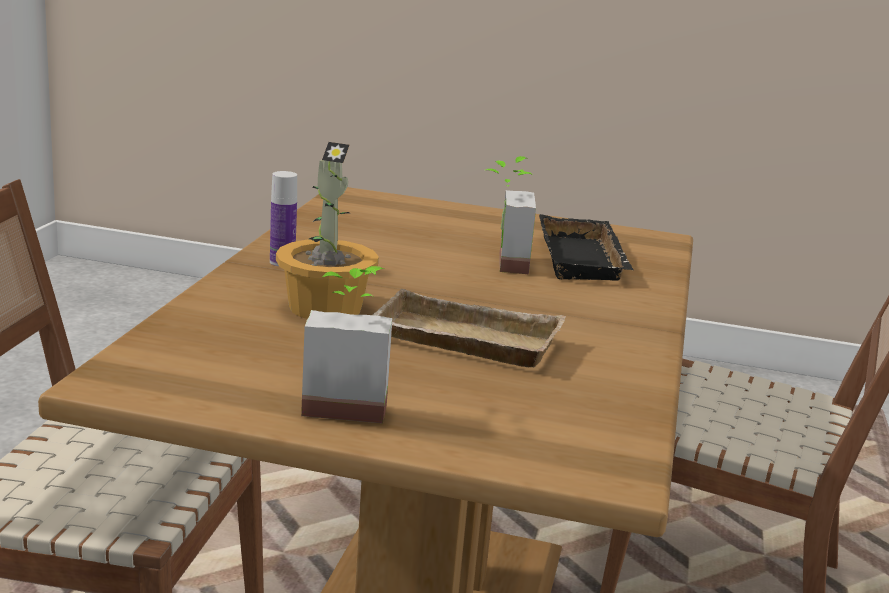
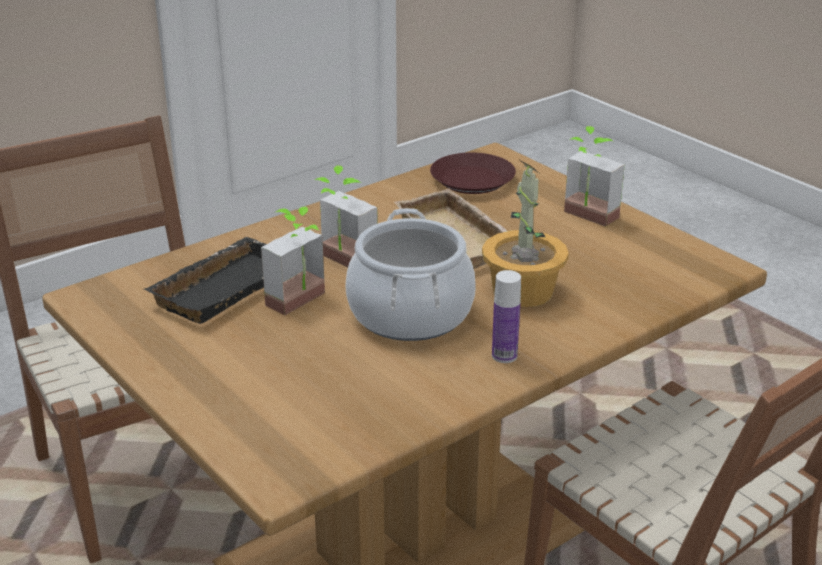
camera: 140 degrees left, 10 degrees up
none -> potted plant [315,166,378,267]
none -> cooking pot [345,208,476,341]
none -> brown plate [430,153,516,194]

